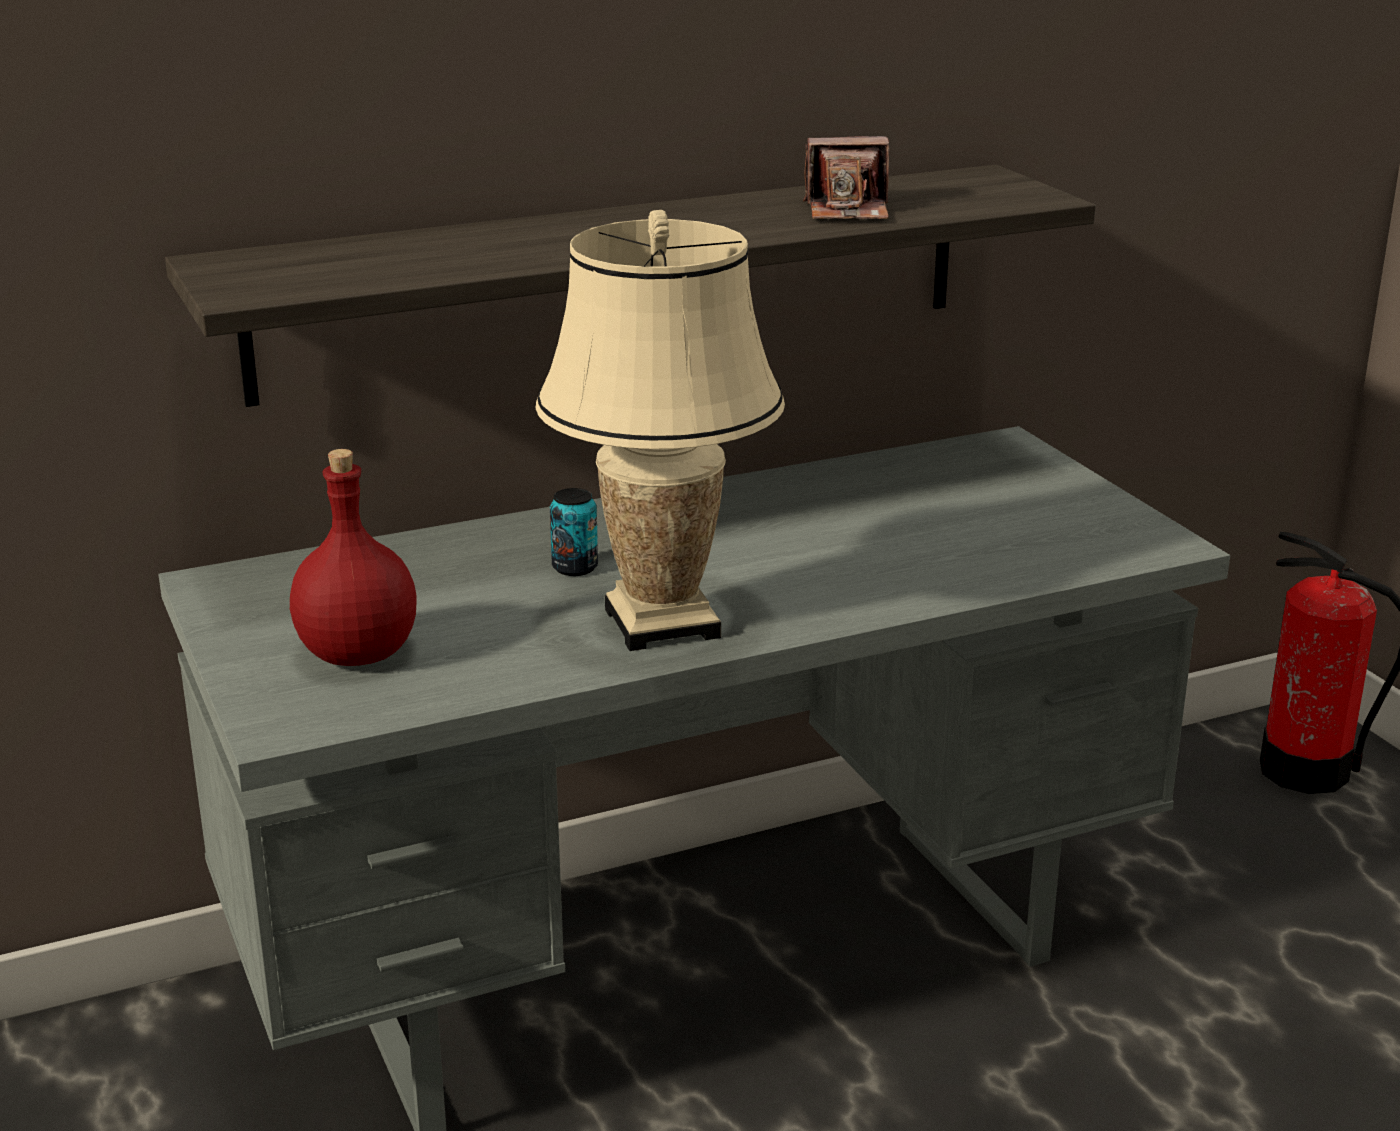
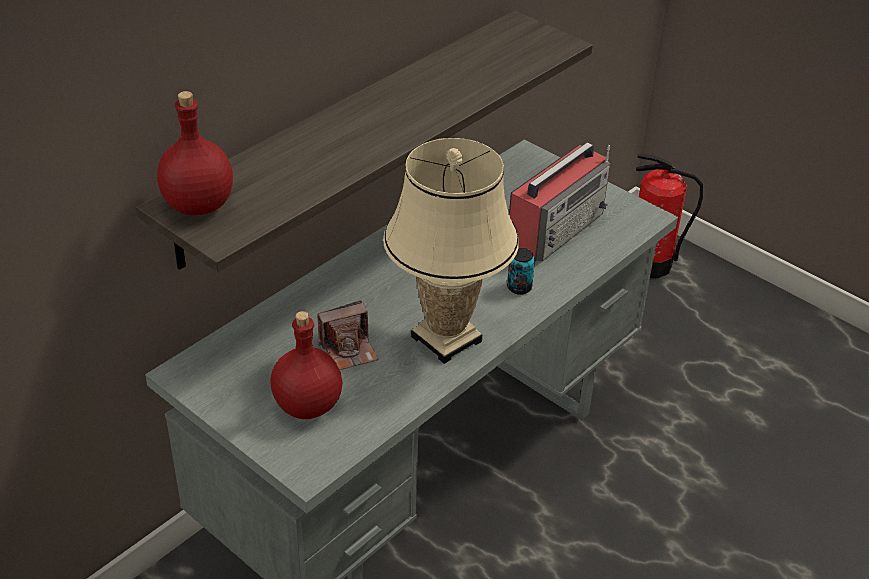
camera: 25 degrees left, 15 degrees up
can [550,488,598,576] -> can moved to [507,248,535,295]
camera [803,136,889,219] -> camera moved to [317,300,379,370]
none -> red bottle [157,91,233,215]
none -> radio [509,142,610,262]

